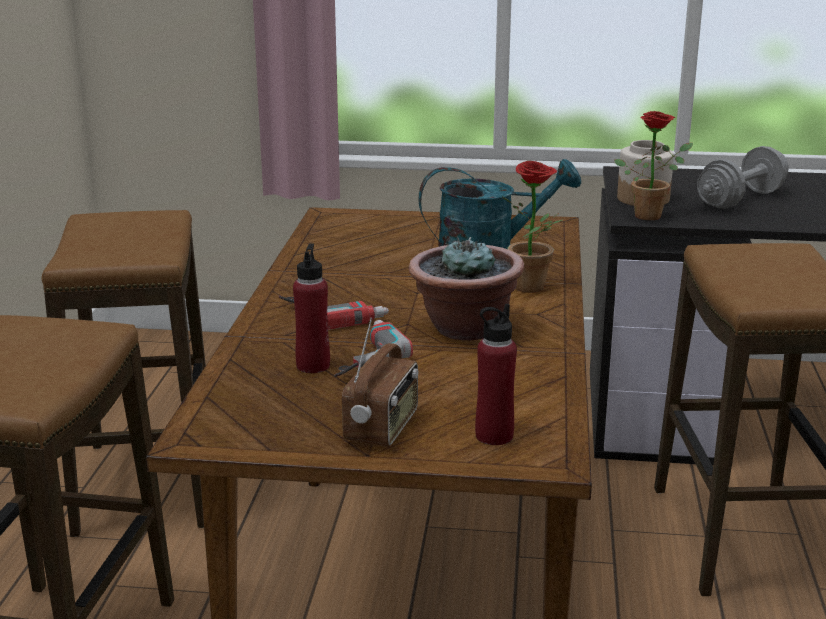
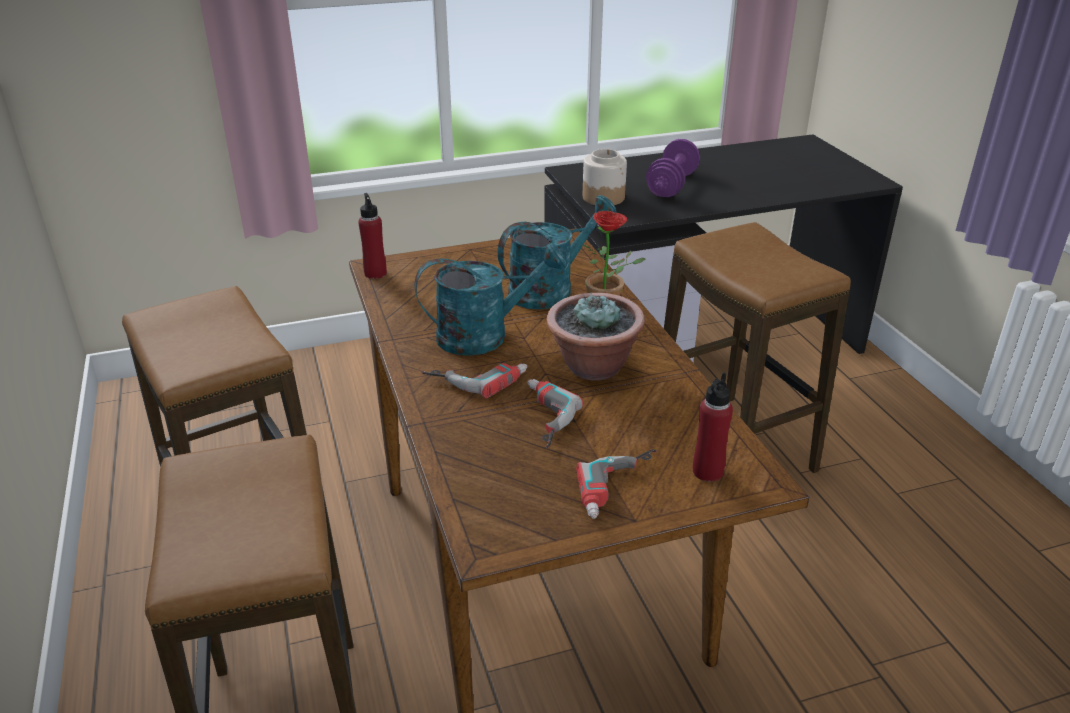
camera: 25 degrees left, 10 degrees up
red bottle [293,243,330,373] -> red bottle moved to [358,193,387,279]
radio [342,318,418,447] -> power drill [576,449,657,519]
potted plant [614,111,693,220] -> none
grey dumbbell [697,146,789,209] -> purple dumbbell [646,139,700,197]
none -> turquoise watering can [415,243,567,356]

